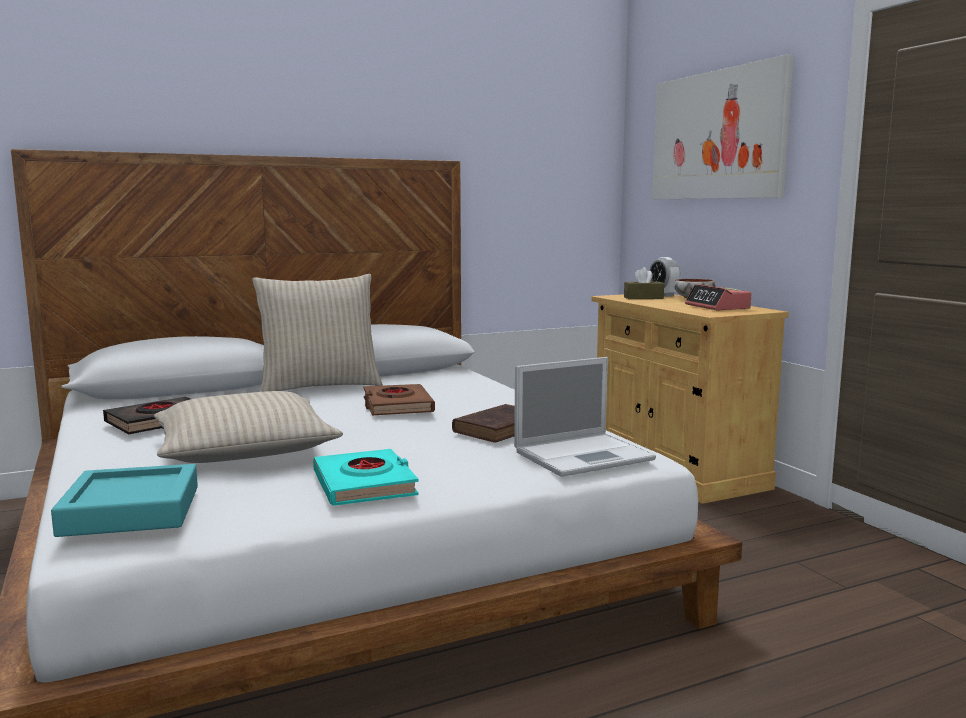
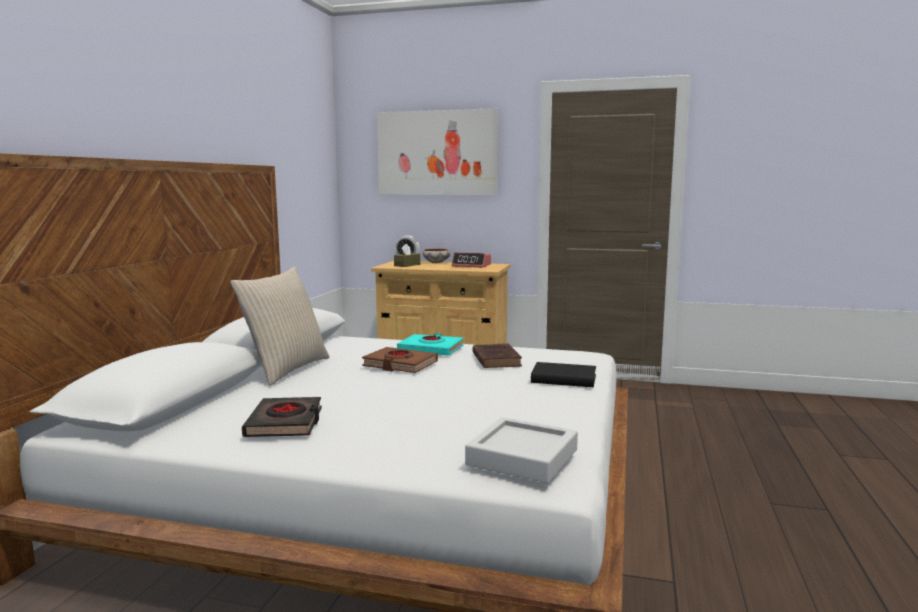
camera: 50 degrees left, 0 degrees up
turquoise tray [51,464,198,537] -> grey tray [465,417,578,483]
beige pillow [154,391,343,463] -> none
turquoise book [313,449,419,506] -> turquoise book moved to [397,333,463,356]
laptop [514,357,656,477] -> none
none -> black book [531,362,596,387]

